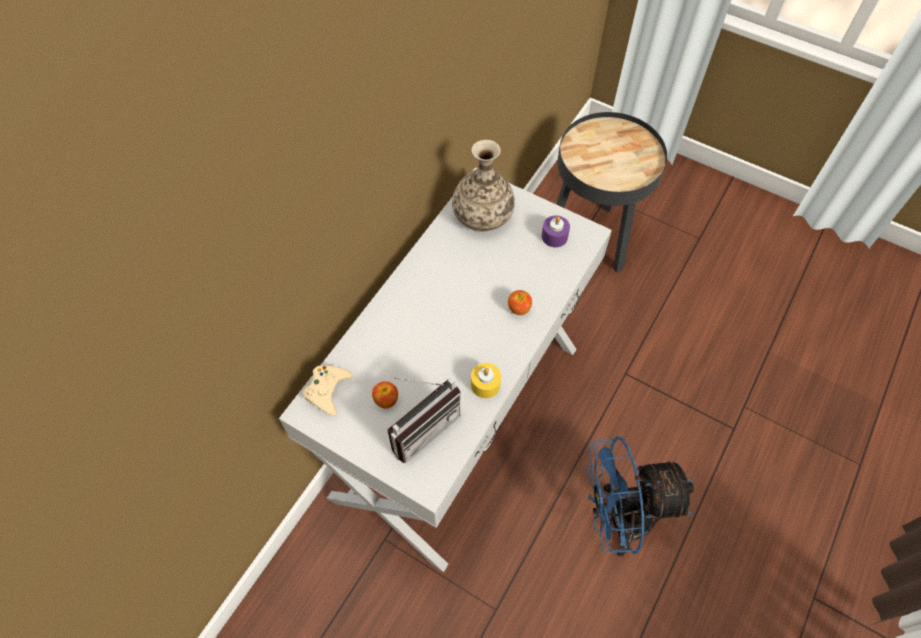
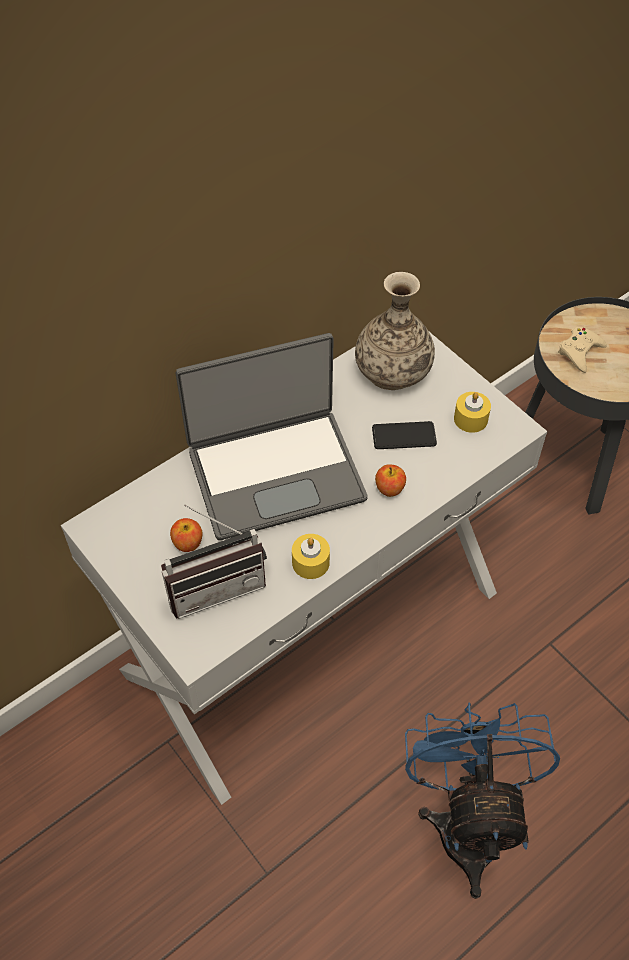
camera: 20 degrees right, 5 degrees down
beige game controller [303,365,353,416] -> beige game controller moved to [558,327,607,373]
purple candle [542,215,570,247] -> yellow candle [454,392,491,433]
blue fan [586,437,694,557] -> blue fan turned 75 degrees clockwise [405,703,560,899]
none -> laptop [176,333,368,540]
none -> phone [372,421,437,449]

